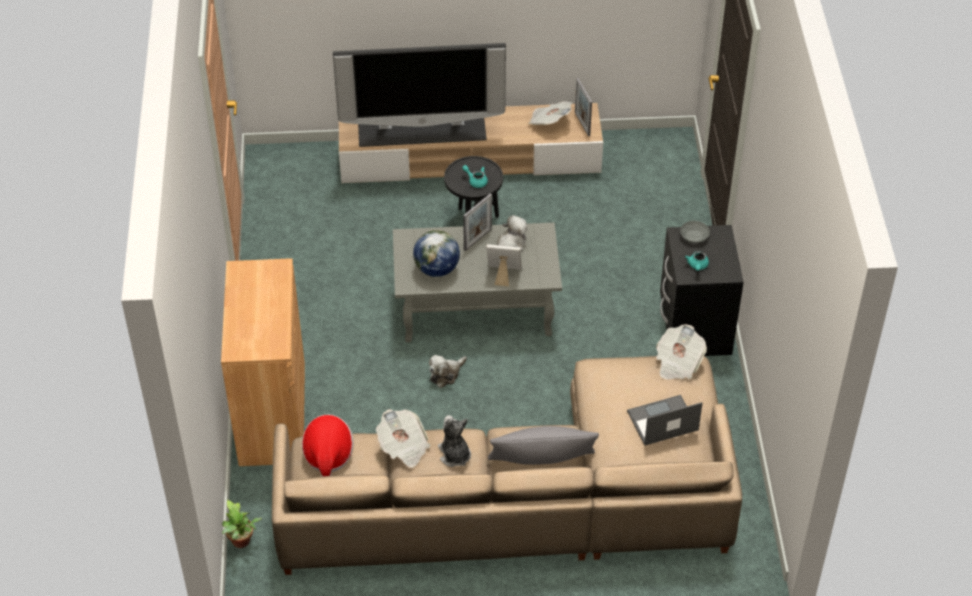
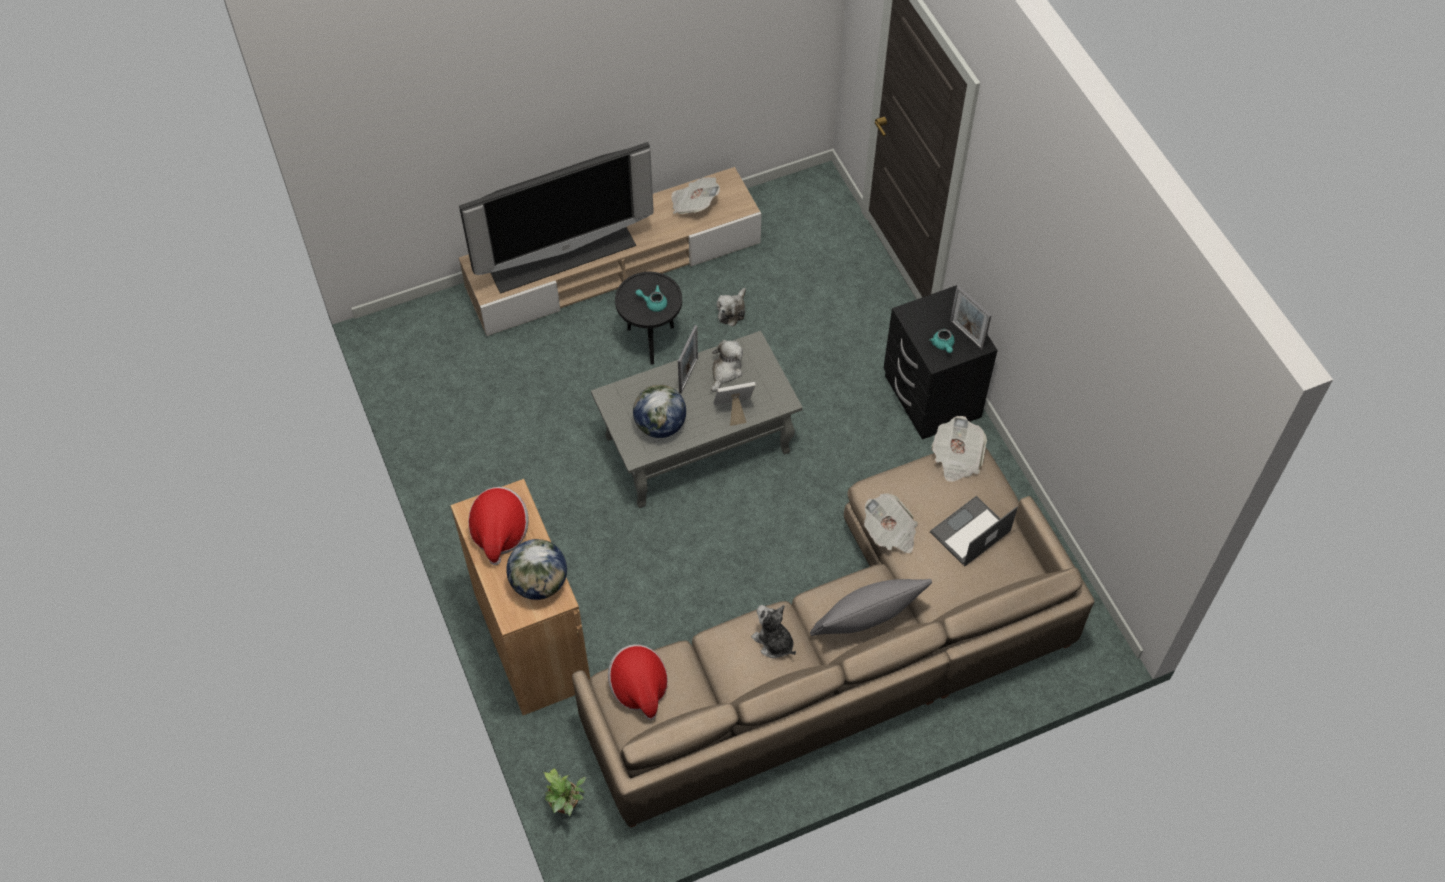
camera: 20 degrees left, 10 degrees up
newspaper [376,409,431,468] -> newspaper moved to [864,493,918,554]
plush toy [429,355,467,388] -> plush toy moved to [717,288,746,327]
picture frame [575,78,592,136] -> picture frame moved to [950,286,991,350]
grey bowl [680,221,710,243] -> none
none -> hat [468,487,529,565]
none -> globe [506,539,567,600]

